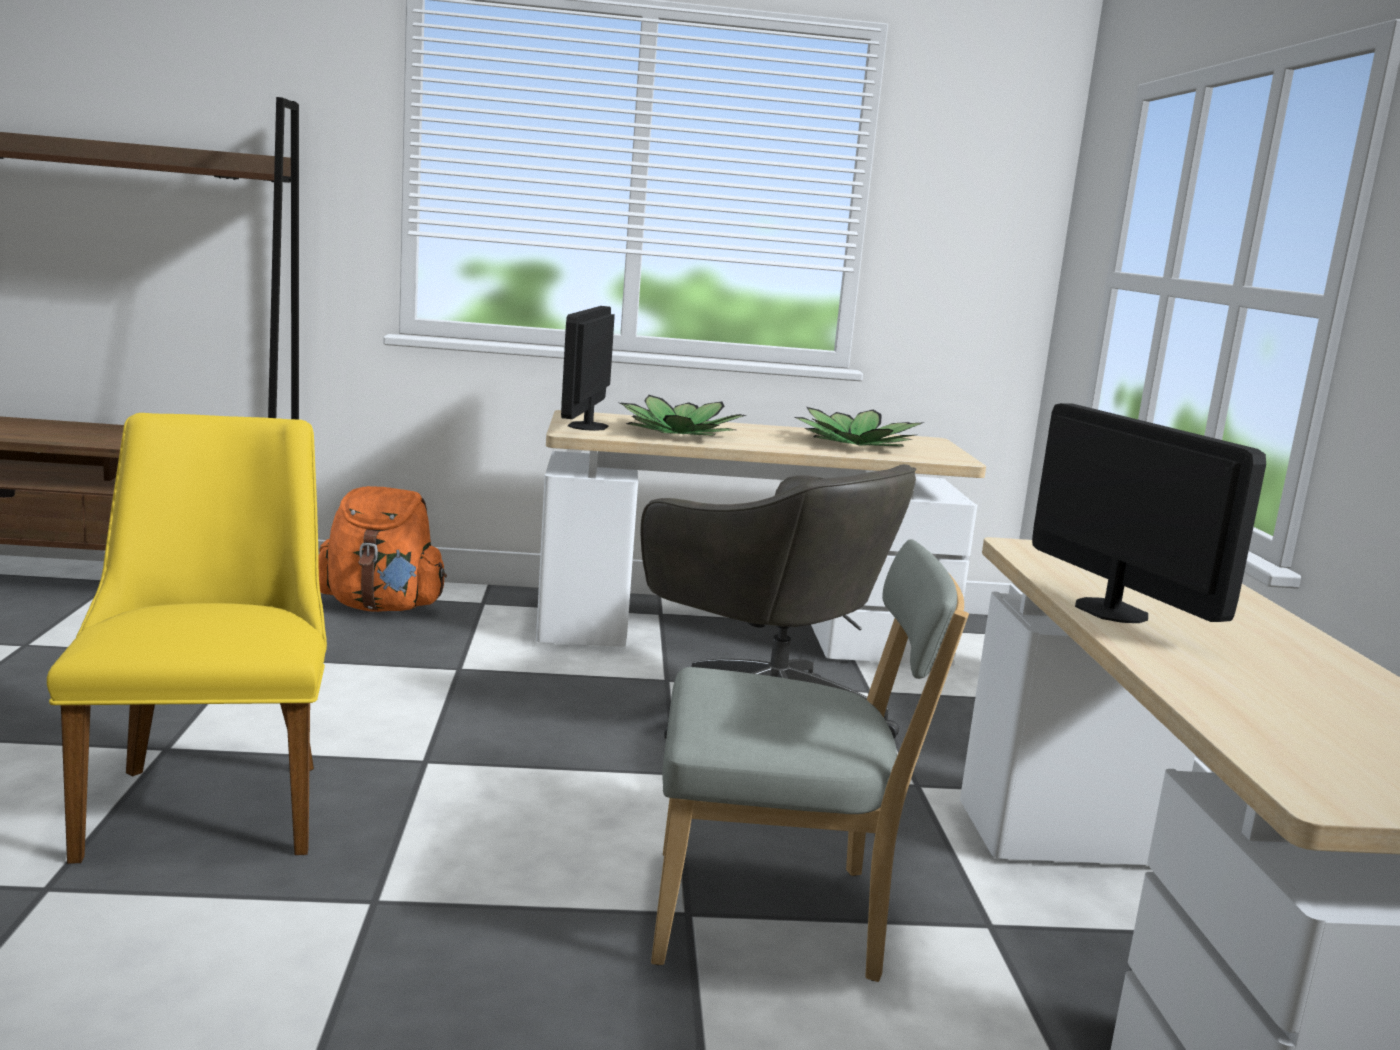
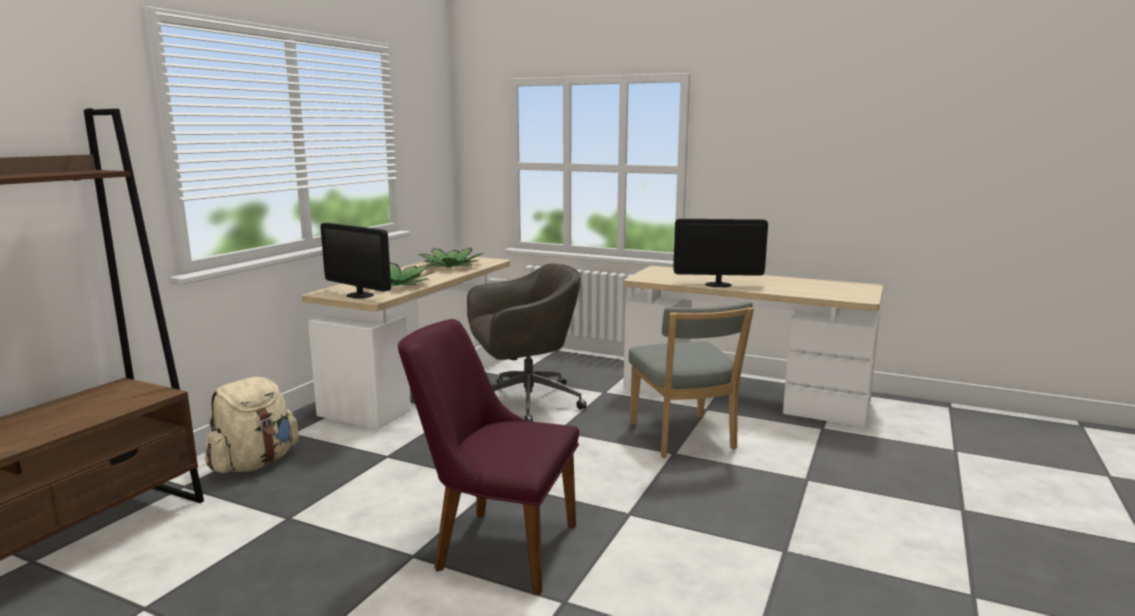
camera: 60 degrees left, 0 degrees up
yellow chair [47,413,327,864] -> purple chair [398,319,579,595]
orange backpack [319,486,447,612] -> beige backpack [205,377,299,473]
grey chair [651,539,969,982] -> grey chair turned 135 degrees clockwise [629,302,754,458]

